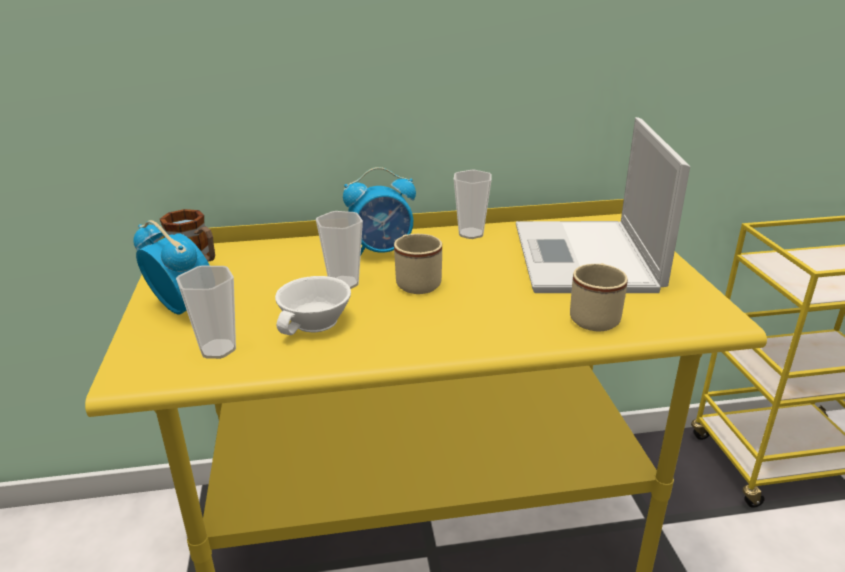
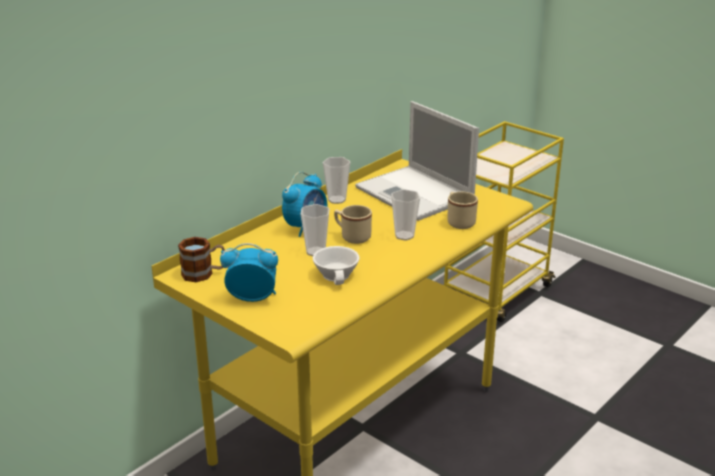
camera: 40 degrees left, 0 degrees up
cup [176,266,236,359] -> cup moved to [391,189,420,241]

